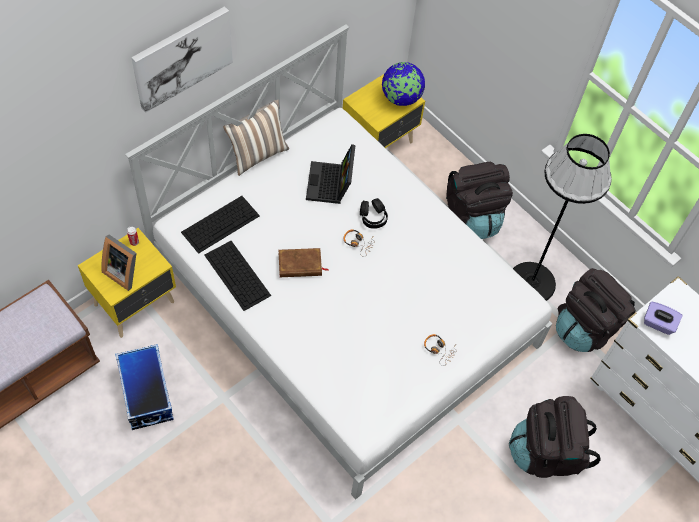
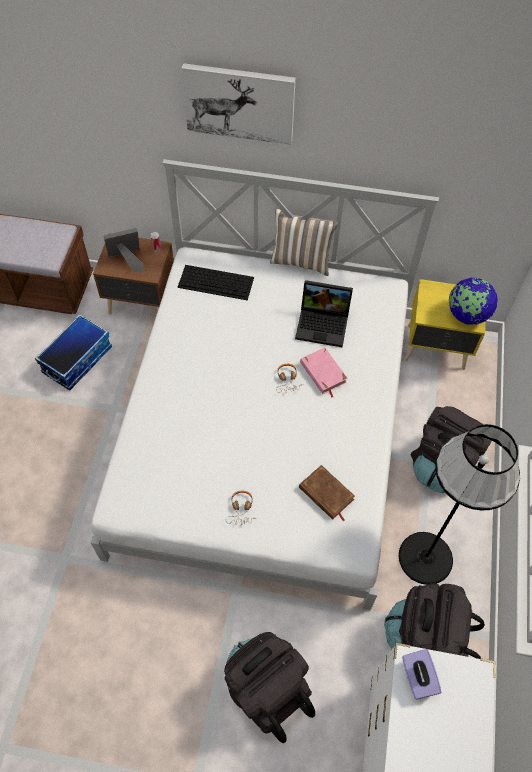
camera: 55 degrees right, 0 degrees up
yellow nightstand [78,228,176,338] -> brown nightstand [93,233,174,314]
picture frame [101,235,137,291] -> picture frame turned 75 degrees clockwise [103,228,144,272]
keyboard [204,241,271,311] -> none
brown book [279,248,329,277] -> brown book moved to [299,465,355,521]
laptop [306,144,355,204] -> laptop turned 135 degrees counterclockwise [295,280,353,347]
black headphones [360,198,388,229] -> pink book [300,347,348,397]

